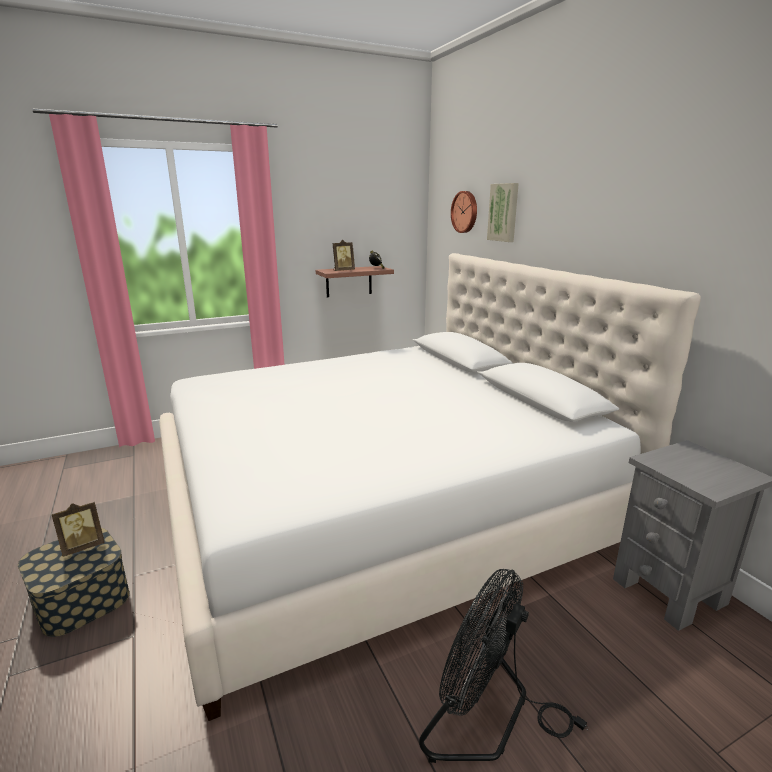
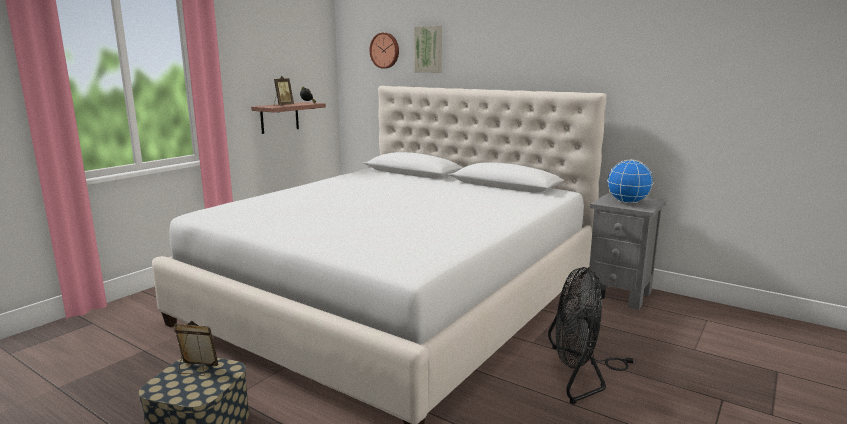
camera: 30 degrees left, 5 degrees down
picture frame [52,501,105,556] -> picture frame turned 105 degrees counterclockwise [174,321,218,376]
none -> globe [607,160,653,203]

